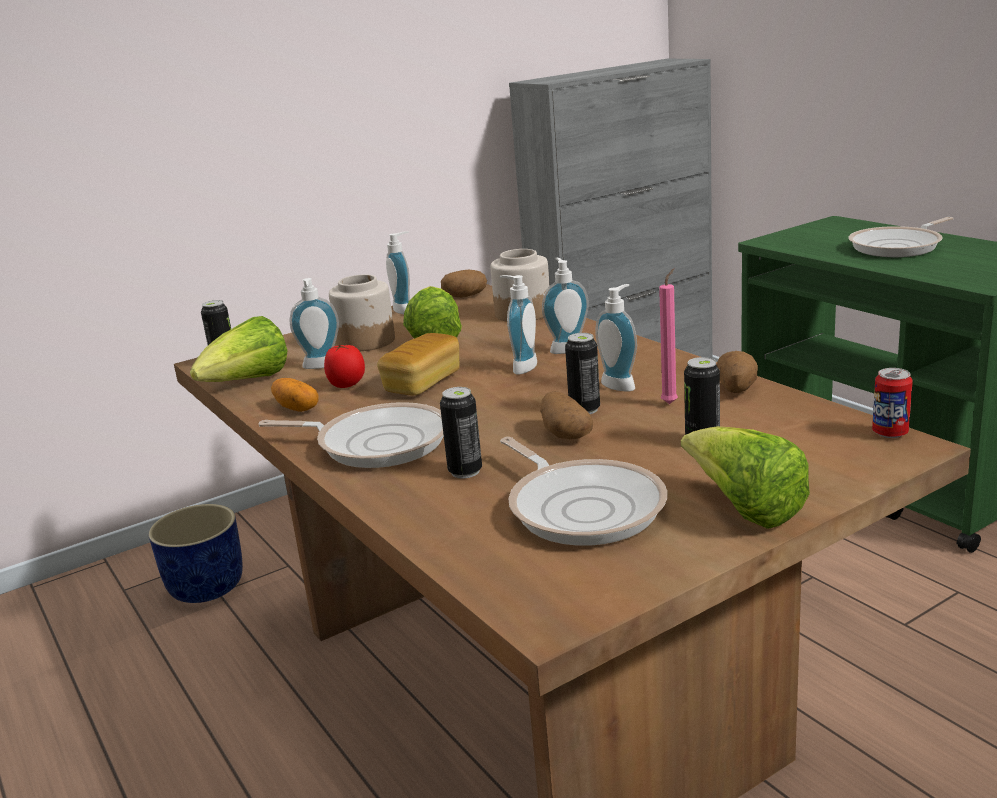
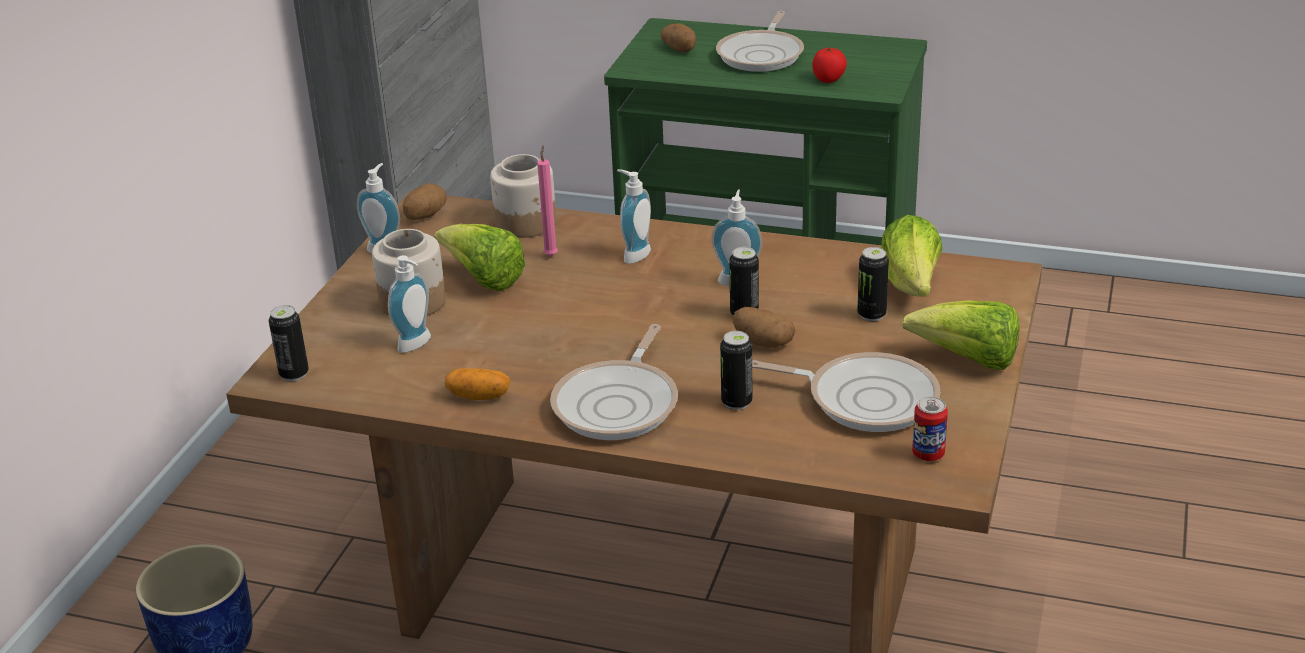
camera: 40 degrees left, 10 degrees up
lettuce [190,316,287,382] -> lettuce moved to [881,215,942,297]
frying pan [258,402,444,468] -> frying pan turned 135 degrees clockwise [550,324,678,440]
tomato [324,344,365,388] -> tomato moved to [812,47,847,83]
bread [377,333,460,395] -> none
soap dispenser [499,275,537,375] -> none
pink candle [659,268,678,404] -> pink candle moved to [537,146,558,256]
potato [717,351,758,393] -> potato moved to [661,23,696,52]
can [872,368,913,438] -> can moved to [912,397,948,461]

